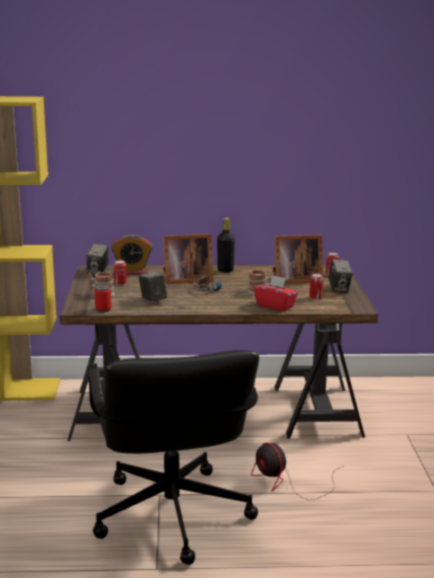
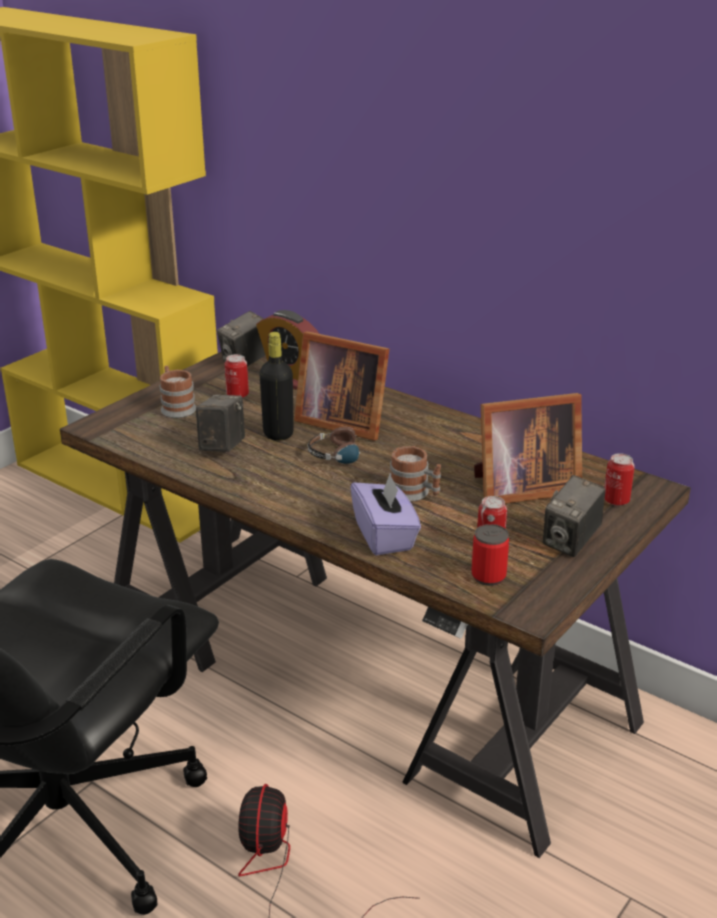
camera: 40 degrees right, 10 degrees up
can [95,284,112,312] -> can moved to [471,524,509,586]
black bottle [217,218,235,273] -> black bottle moved to [259,332,294,441]
red tissue box [254,275,298,311] -> purple tissue box [350,474,421,556]
picture frame [273,235,323,284] -> picture frame turned 45 degrees counterclockwise [474,393,582,504]

